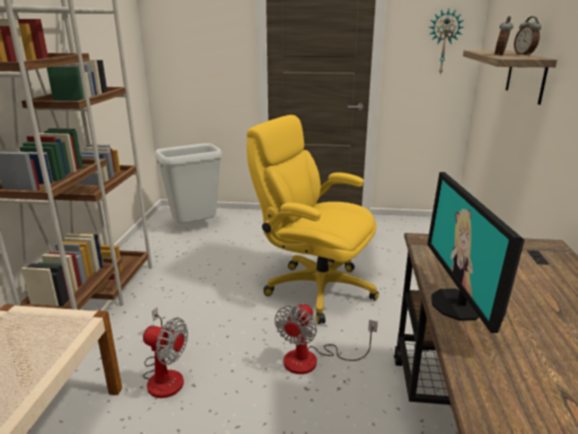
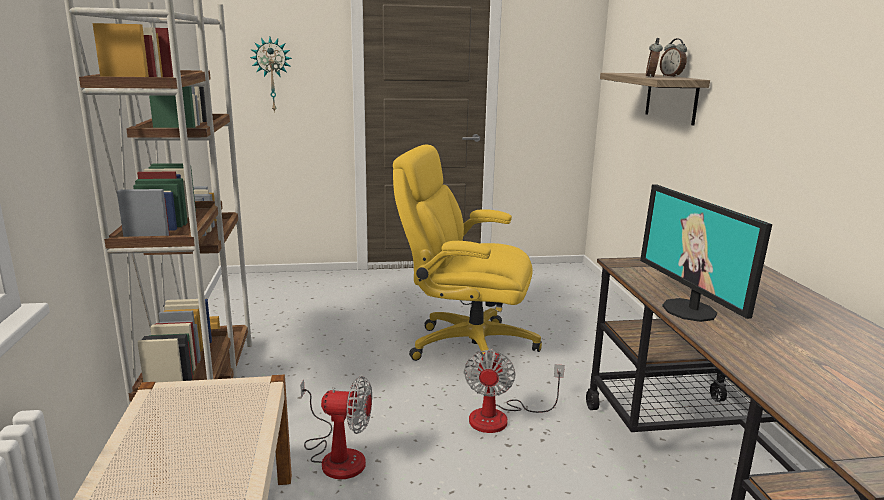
camera: 15 degrees left, 5 degrees down
grey trash can [155,143,223,223] -> none
wall clock [429,9,464,75] -> wall clock moved to [250,37,292,113]

